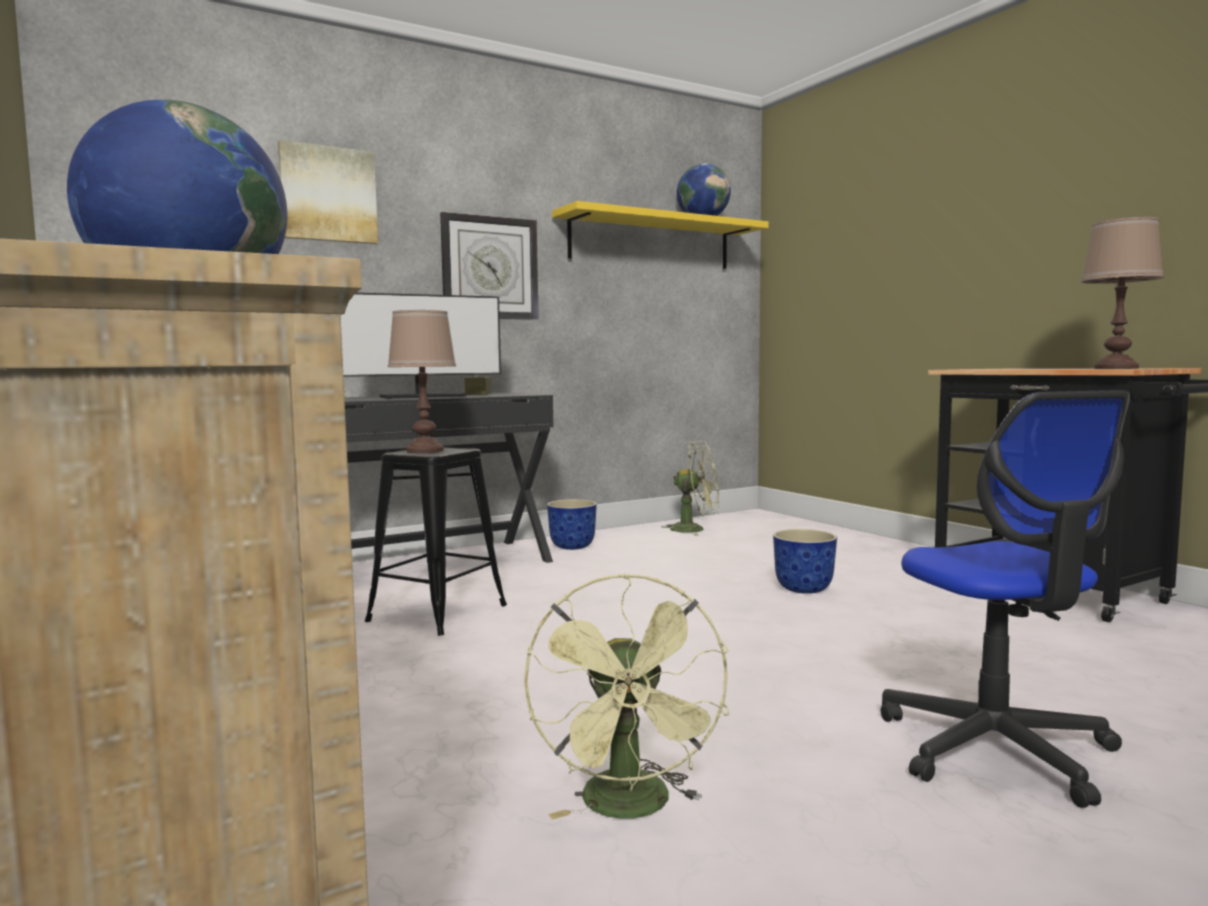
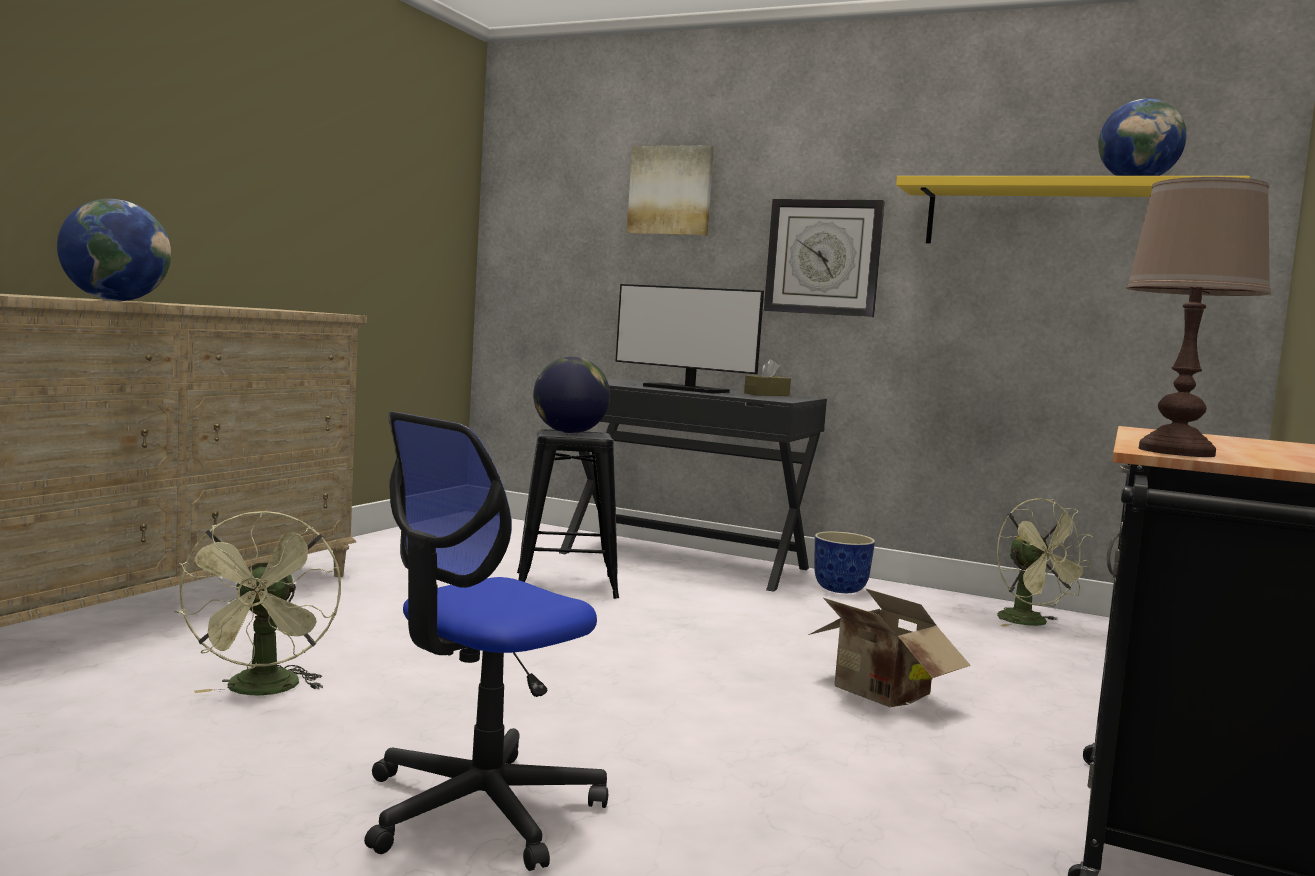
camera: 55 degrees right, 0 degrees up
brown table lamp [388,310,456,453] -> globe [533,357,610,434]
green fan [524,573,729,820] -> green fan turned 60 degrees counterclockwise [174,510,341,695]
planter [773,529,837,594] -> cardboard box [809,588,971,707]

